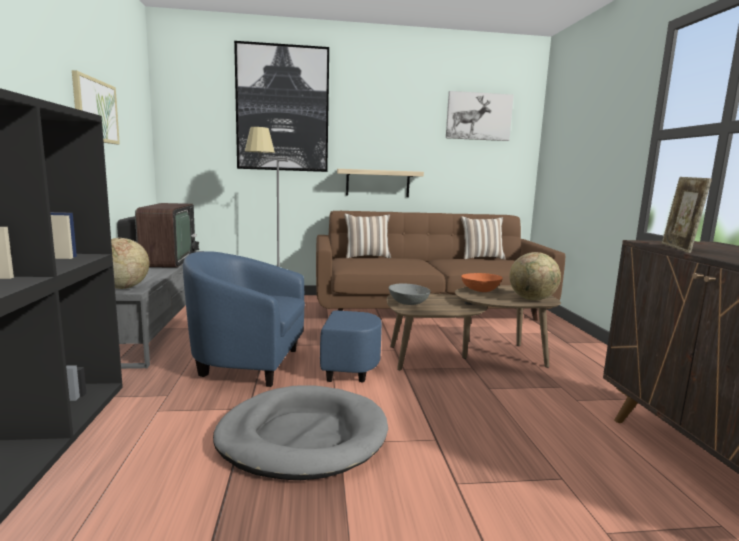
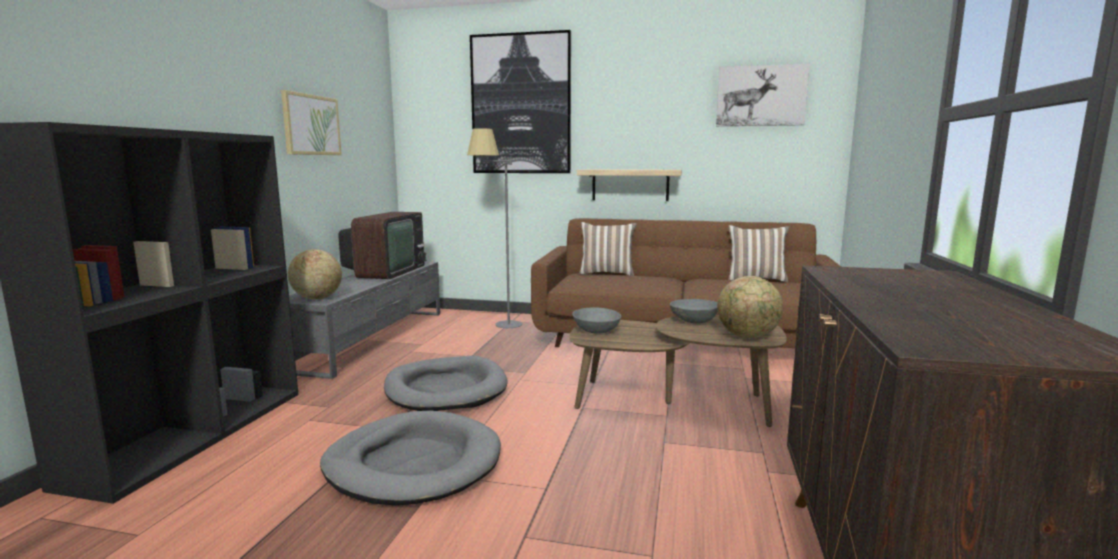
camera: 20 degrees right, 0 degrees up
blue armchair [183,251,382,387] -> grey dog bed [384,356,508,411]
orange bowl [461,273,503,292] -> grey bowl [670,299,718,324]
picture frame [662,177,712,253] -> none

